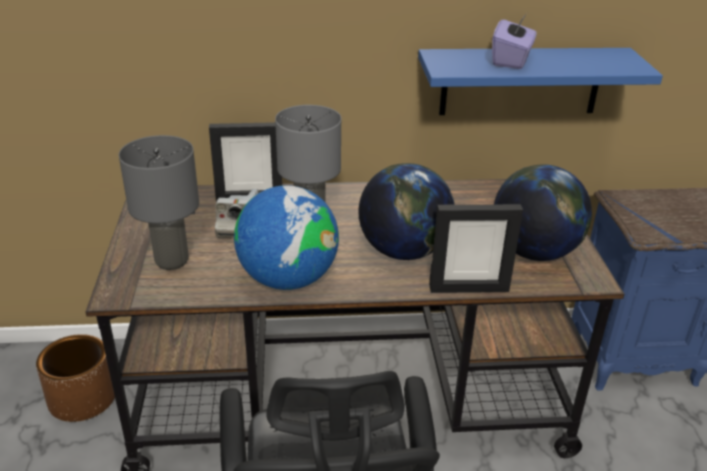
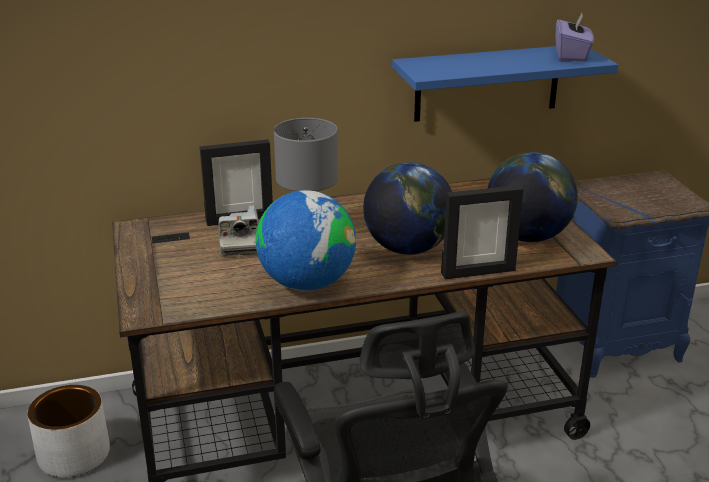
camera: 10 degrees left, 5 degrees down
brown planter [36,334,115,422] -> white planter [27,385,110,478]
grey table lamp [119,135,199,270] -> none
purple tissue box [492,13,537,69] -> purple tissue box moved to [556,13,594,61]

